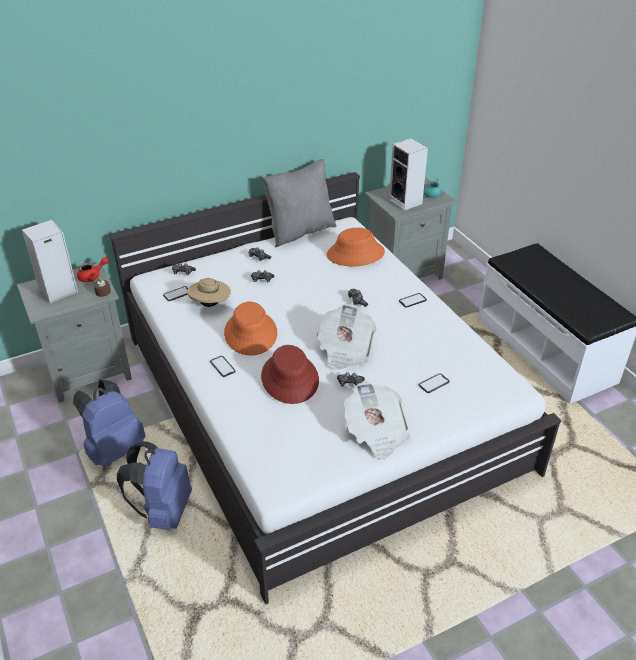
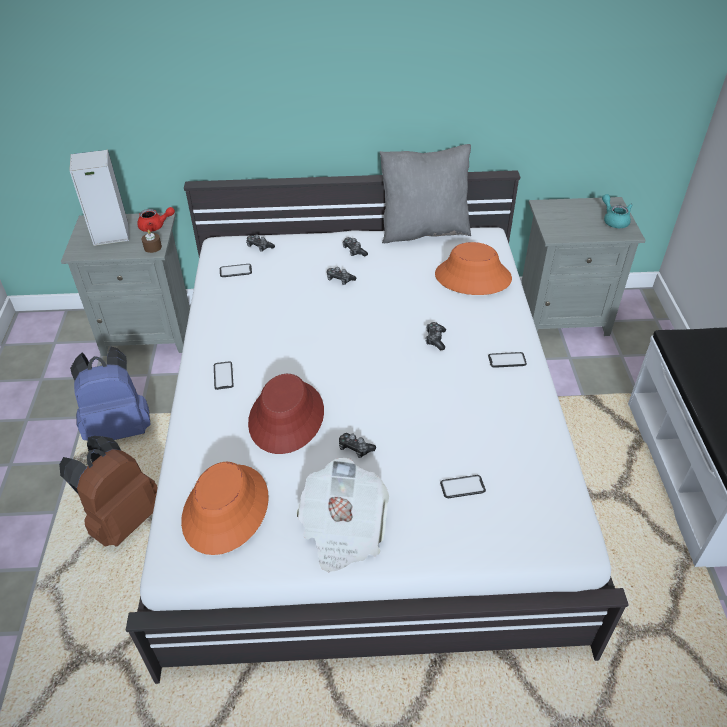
camera: 25 degrees right, 5 degrees up
blue backpack [117,441,192,530] -> brown backpack [59,436,158,547]
beige hat [187,278,231,307] -> none
orange hat [224,302,277,355] -> orange hat moved to [181,462,269,555]
newspaper [317,304,376,370] -> none
speaker [389,138,428,211] -> none

